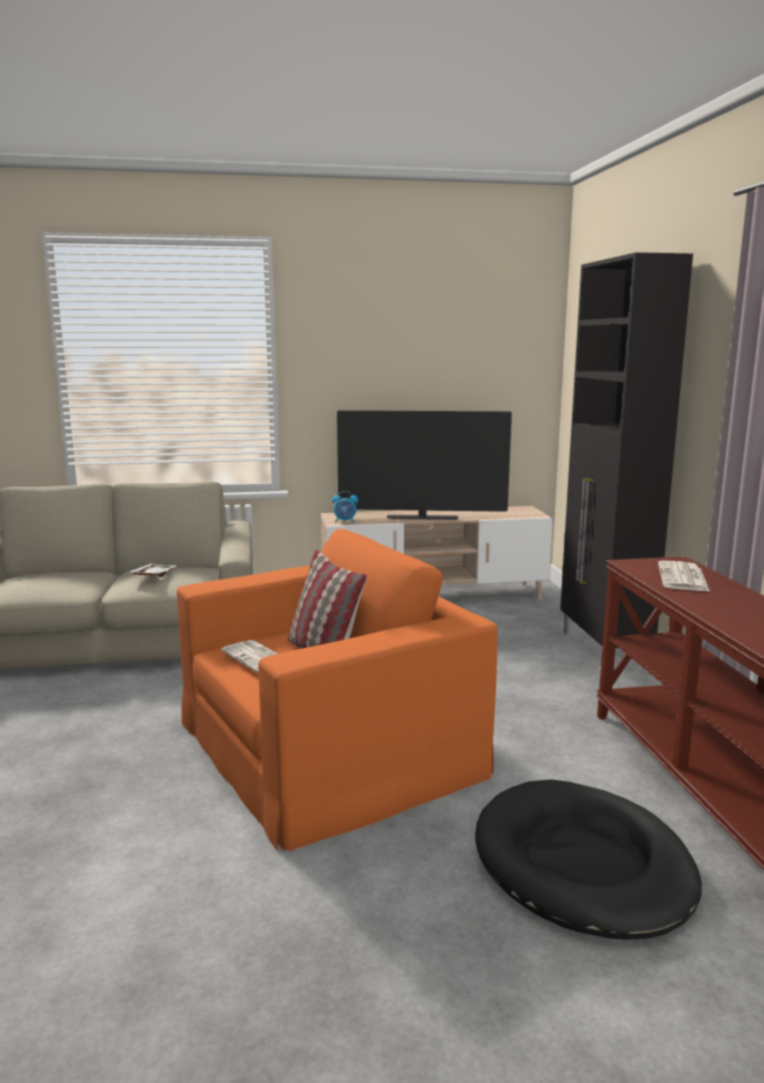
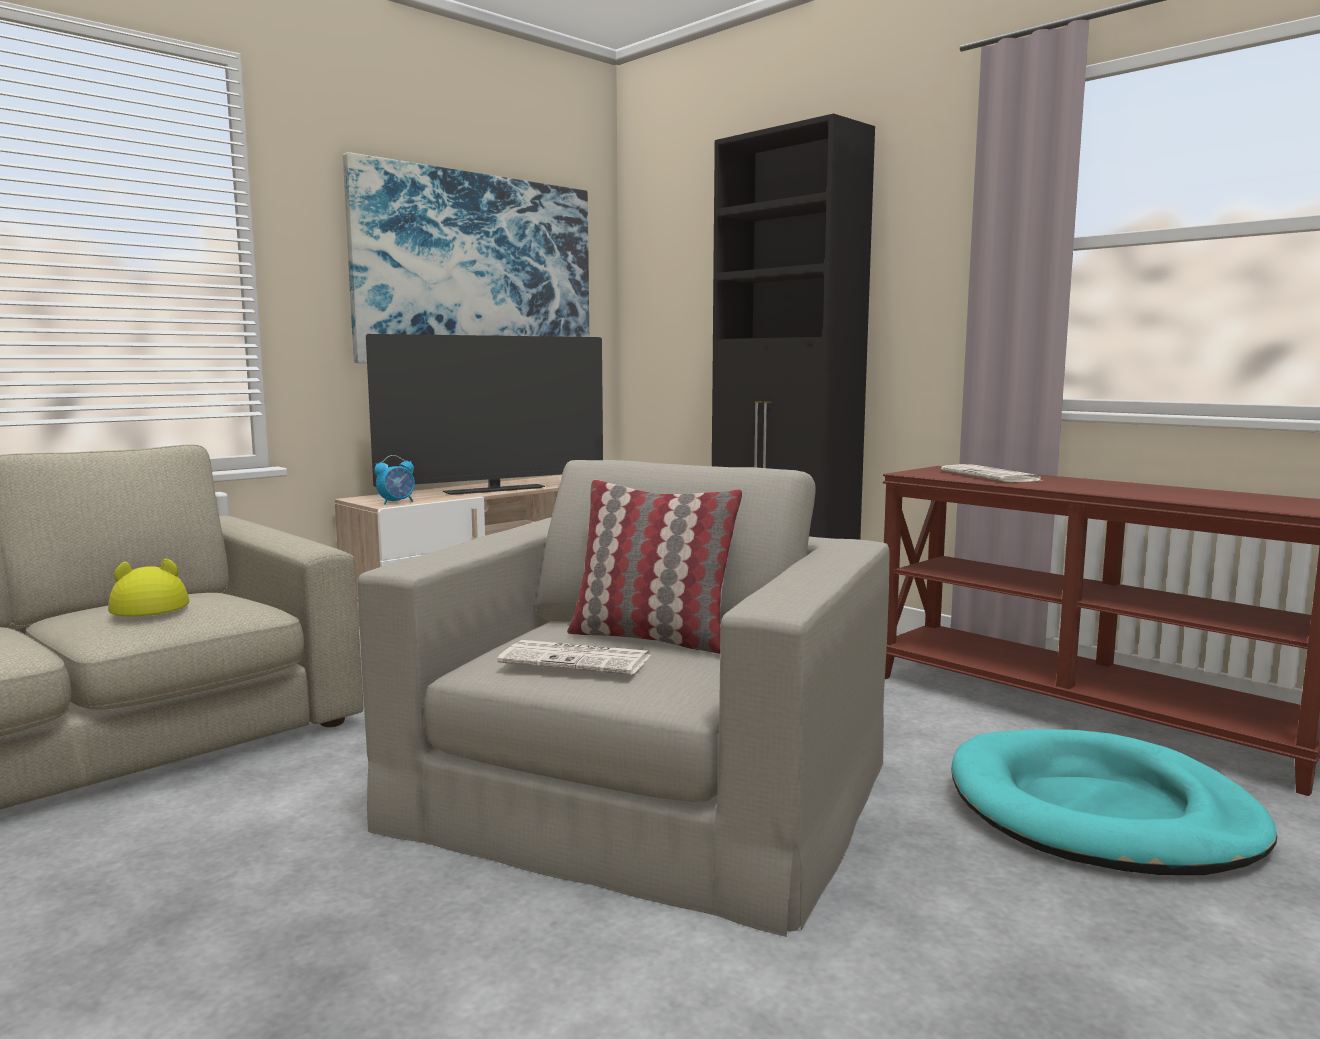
camera: 35 degrees left, 5 degrees down
white tray [128,564,176,577] -> yellow hat [108,558,190,616]
orange armchair [177,529,498,851] -> beige armchair [358,460,890,937]
black dog bed [475,779,702,940] -> turquoise dog bed [951,729,1277,875]
none -> picture [343,152,589,363]

